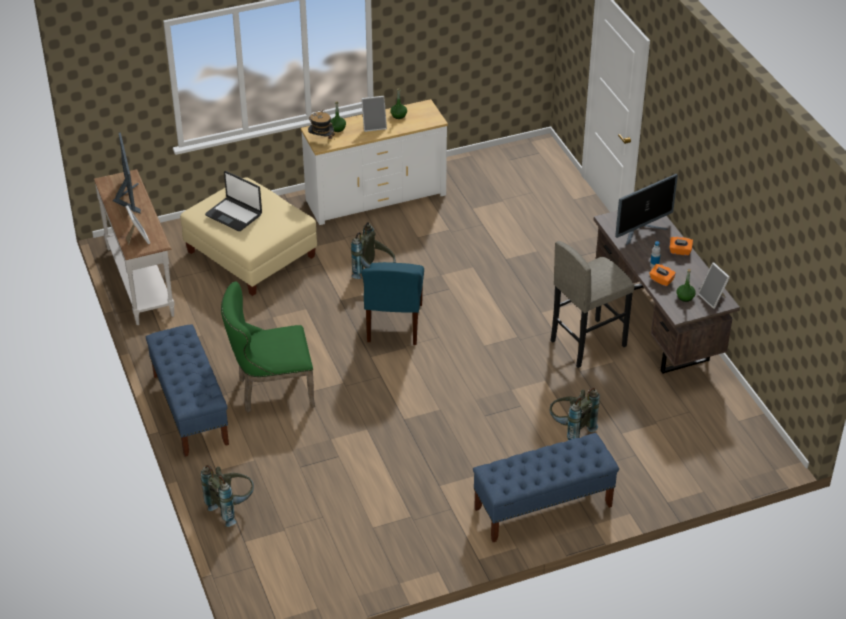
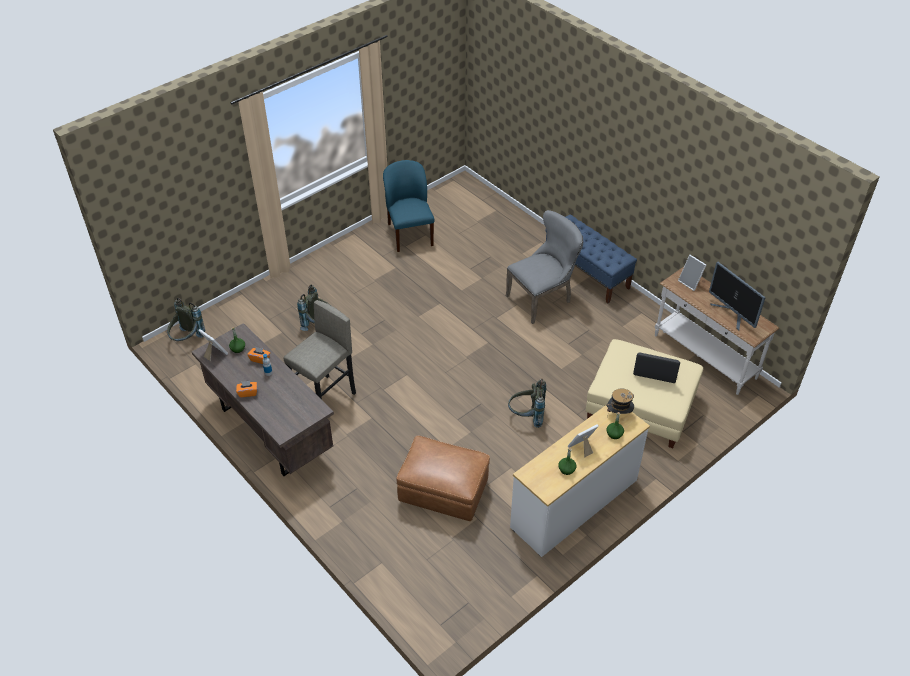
camera: 160 degrees right, 5 degrees up
grey backpack [201,465,254,527] -> grey backpack moved to [167,298,205,341]
green chair [221,281,315,412] -> grey chair [506,210,583,324]
blue chair [361,262,424,345] -> blue chair moved to [383,160,435,252]
blue bench [473,433,619,542] -> none
monitor [615,174,678,245] -> none
none -> brown ottoman [396,435,490,521]

